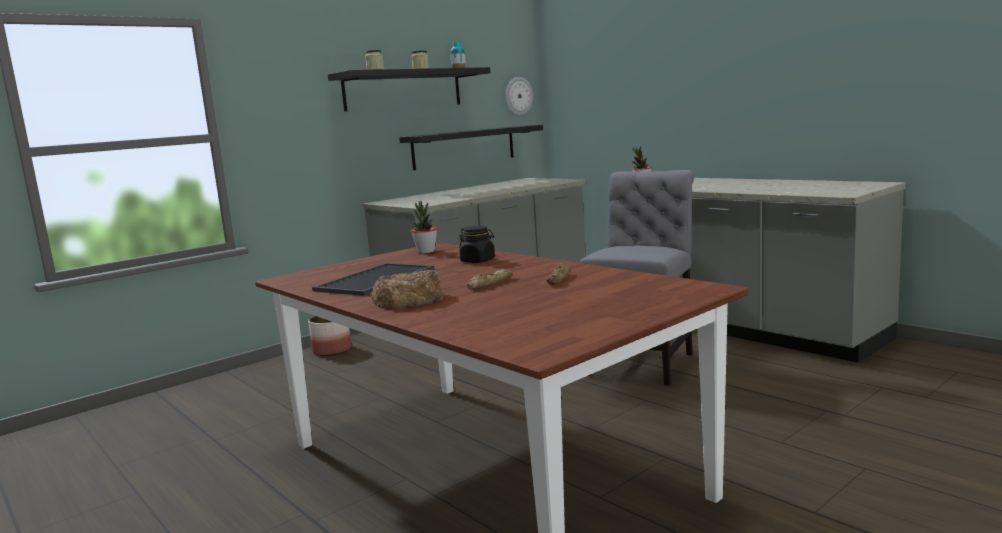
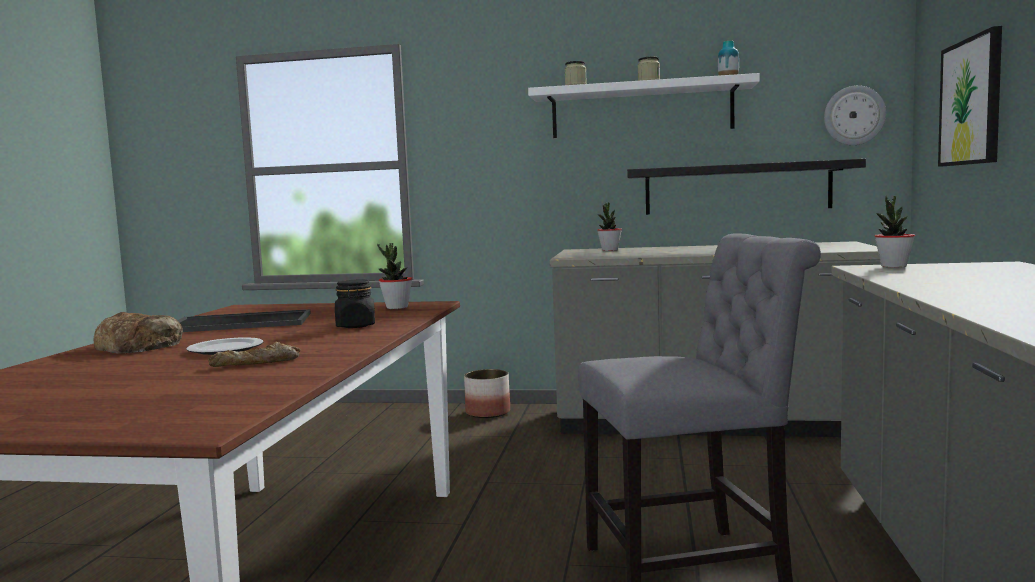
camera: 50 degrees right, 5 degrees down
black shelf [328,67,490,112] -> white shelf [528,73,760,138]
bread [467,269,513,289] -> plate [187,337,263,355]
none -> potted plant [597,203,622,251]
none -> picture [938,26,1002,167]

